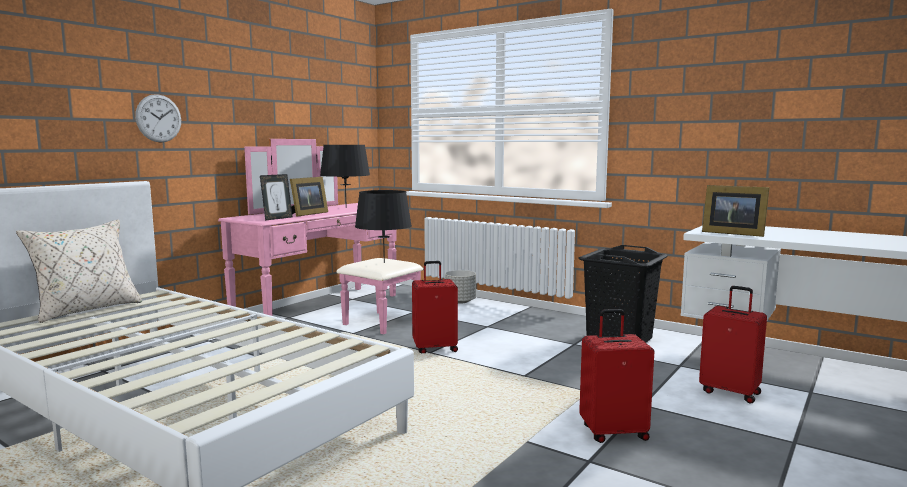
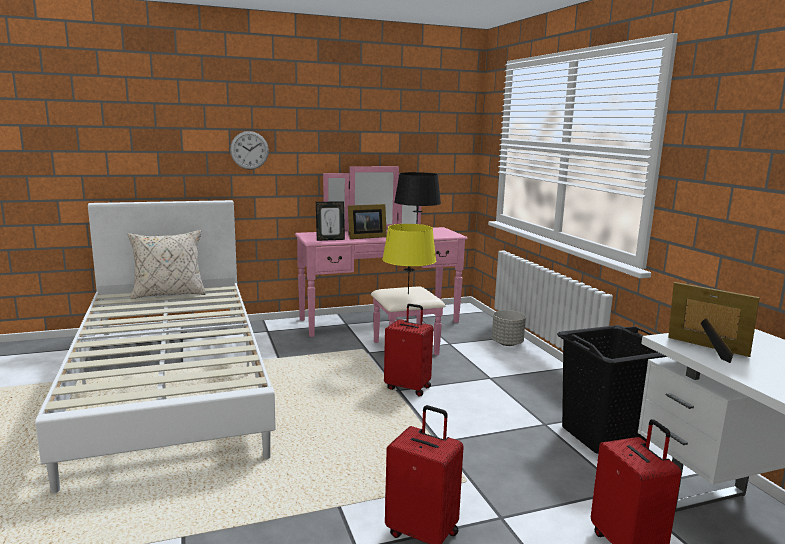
camera: 35 degrees right, 5 degrees up
black table lamp [355,190,412,263] -> yellow table lamp [382,224,436,294]
picture frame [702,185,770,237] -> picture frame turned 150 degrees clockwise [668,282,760,363]

